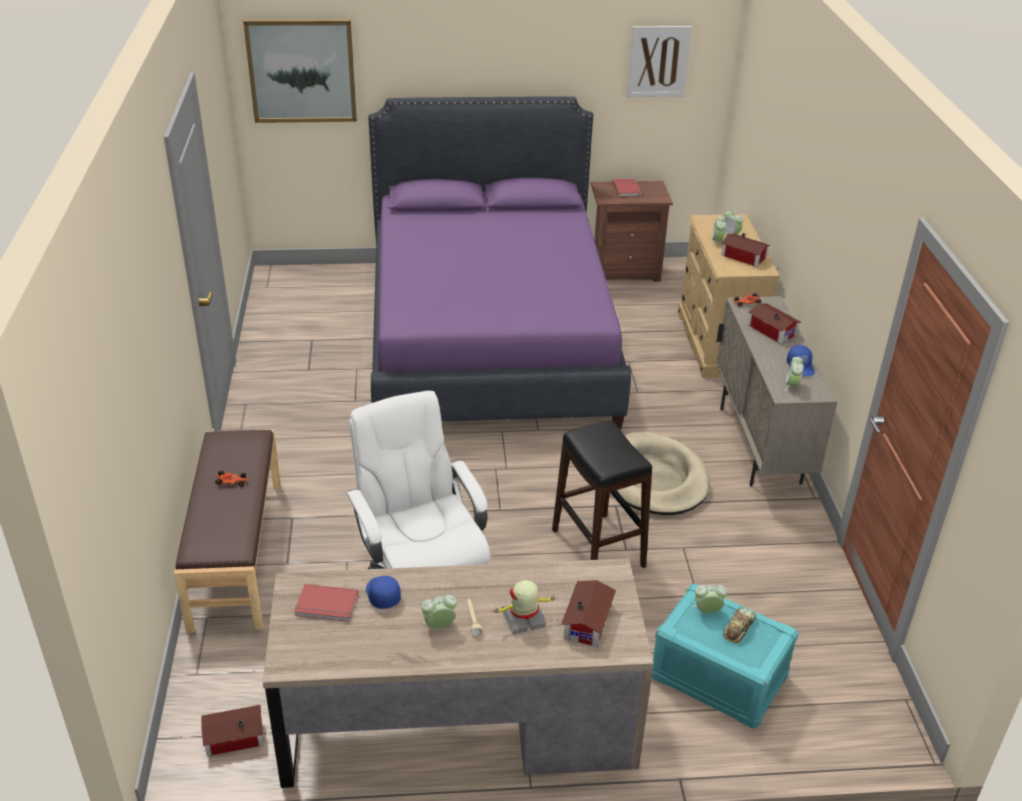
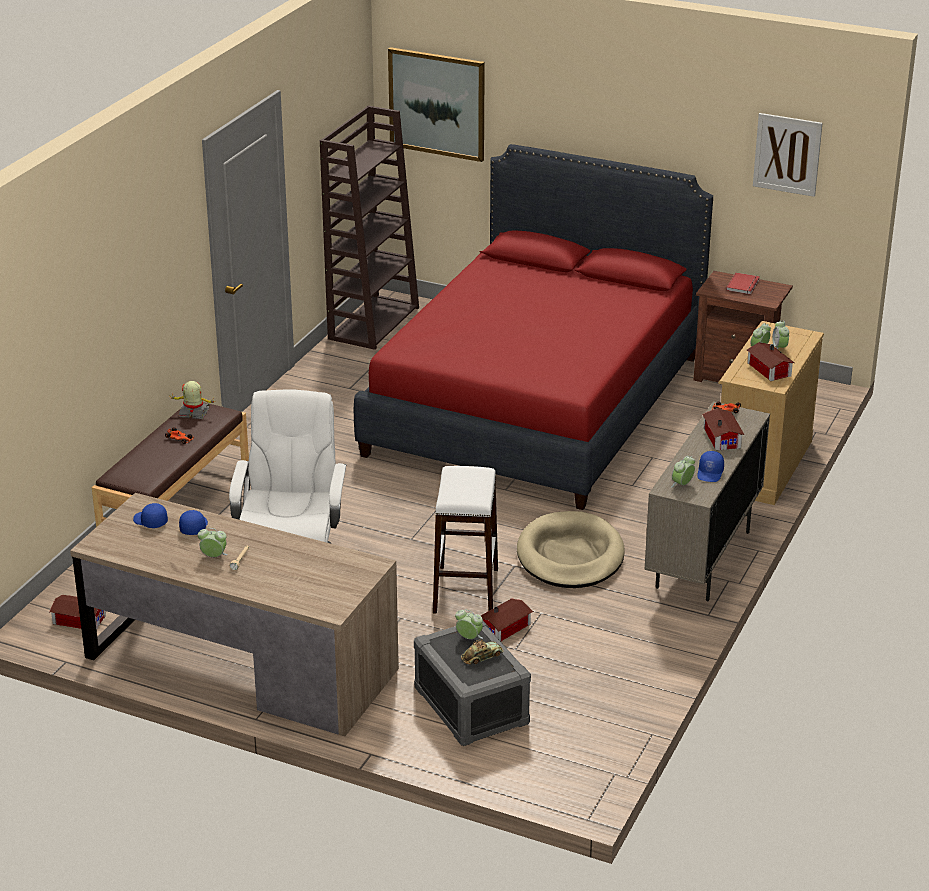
camera: 30 degrees right, 5 degrees down
red book [294,584,358,622] -> blue cap [133,503,168,528]
purple bed [368,96,631,429] -> red bed [354,144,713,510]
toy robot [492,580,555,635] -> toy robot moved to [171,381,216,419]
black stool [552,421,652,568] -> white stool [433,466,498,614]
toy house [561,580,616,647] -> toy house moved to [481,599,533,641]
turquoise storage box [652,583,798,729] -> grey storage box [414,621,531,746]
none -> brown bookcase [320,106,419,350]

